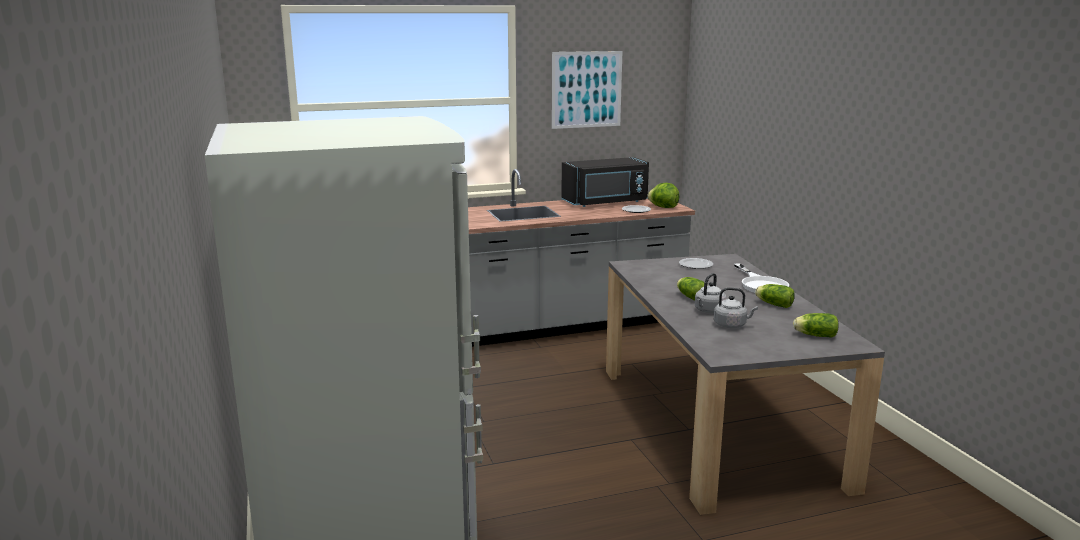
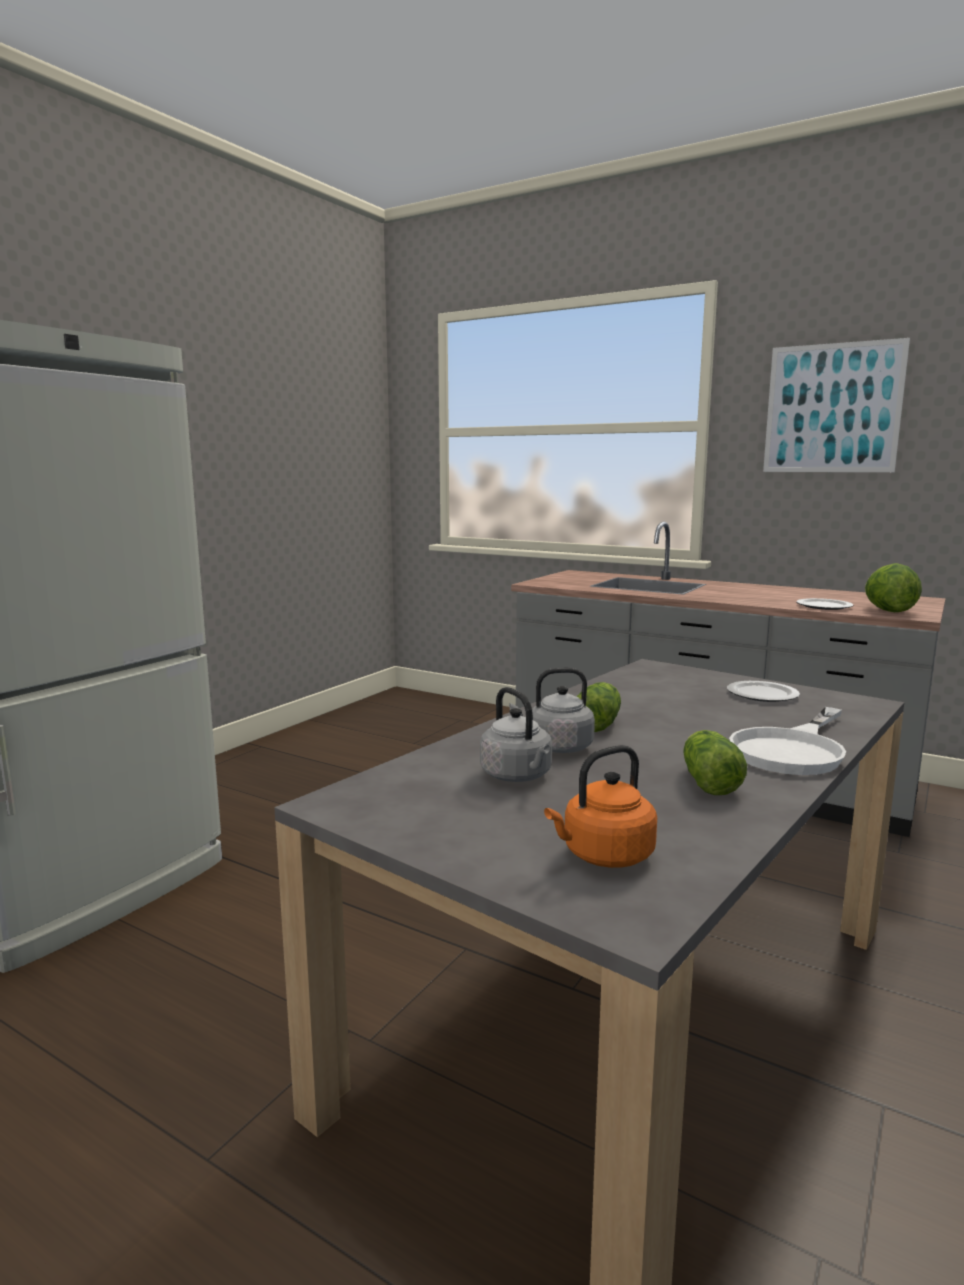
camera: 50 degrees right, 5 degrees down
black microwave [561,157,649,207] -> none
lettuce [793,313,839,338] -> orange kettle [544,745,657,868]

